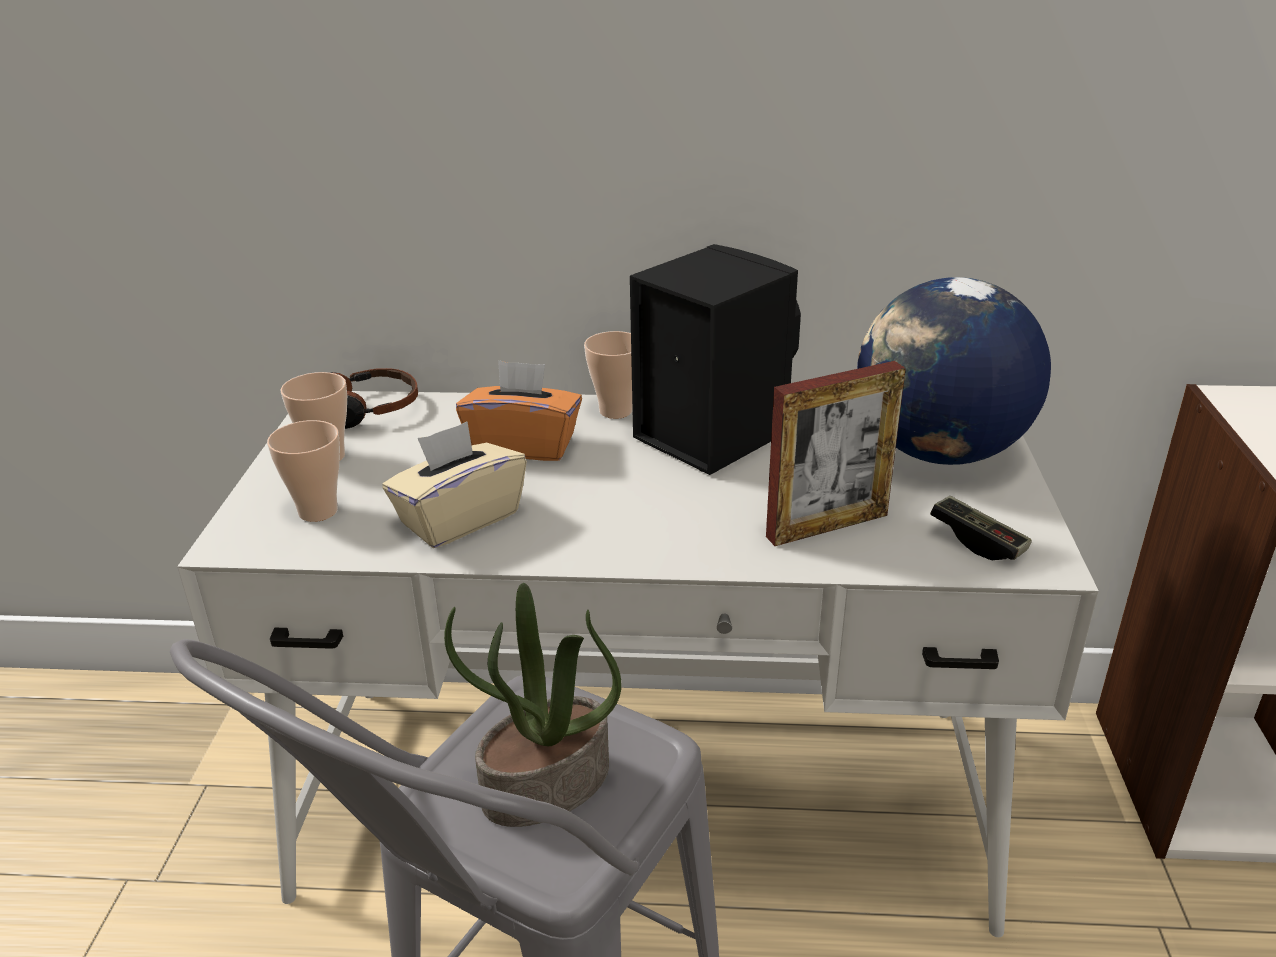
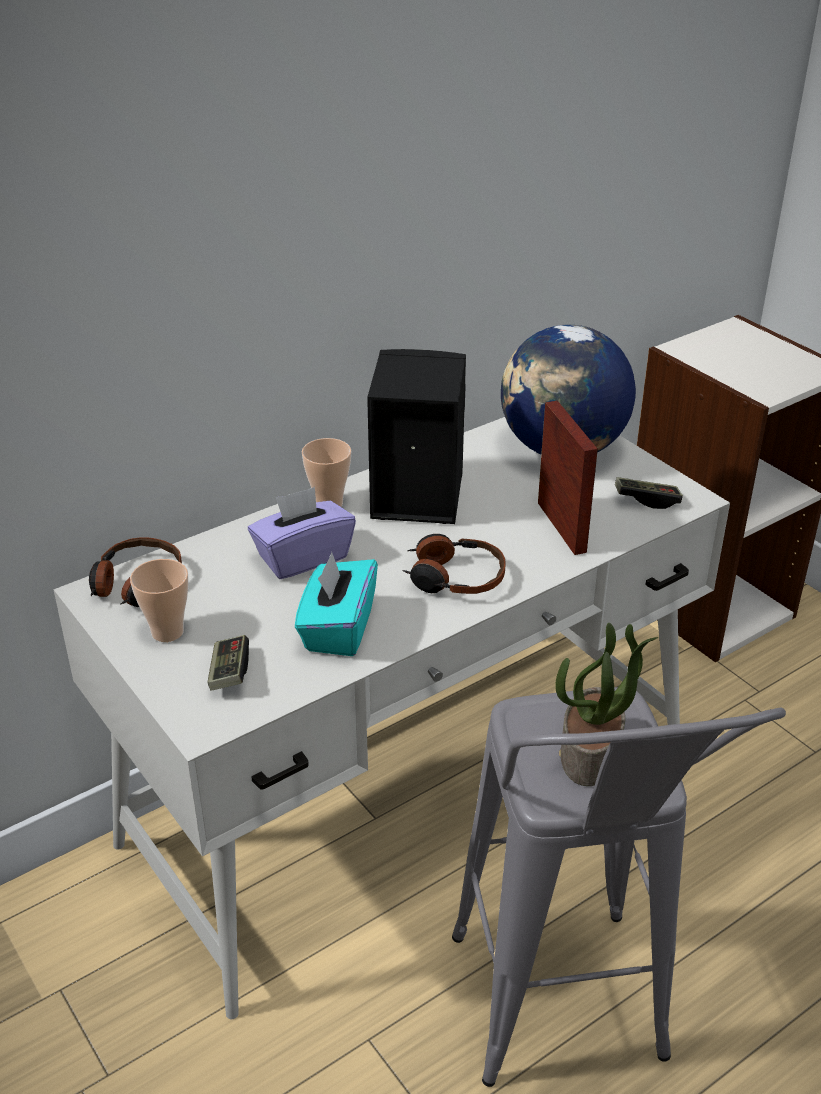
camera: 40 degrees left, 5 degrees up
cup [267,420,340,522] -> game controller [207,635,249,691]
beige tissue box [382,421,527,548] -> turquoise tissue box [295,552,378,656]
orange tissue box [456,360,582,461] -> purple tissue box [248,487,356,579]
picture frame [766,361,906,546] -> picture frame turned 45 degrees counterclockwise [538,400,598,555]
none -> headphones [402,534,506,594]

